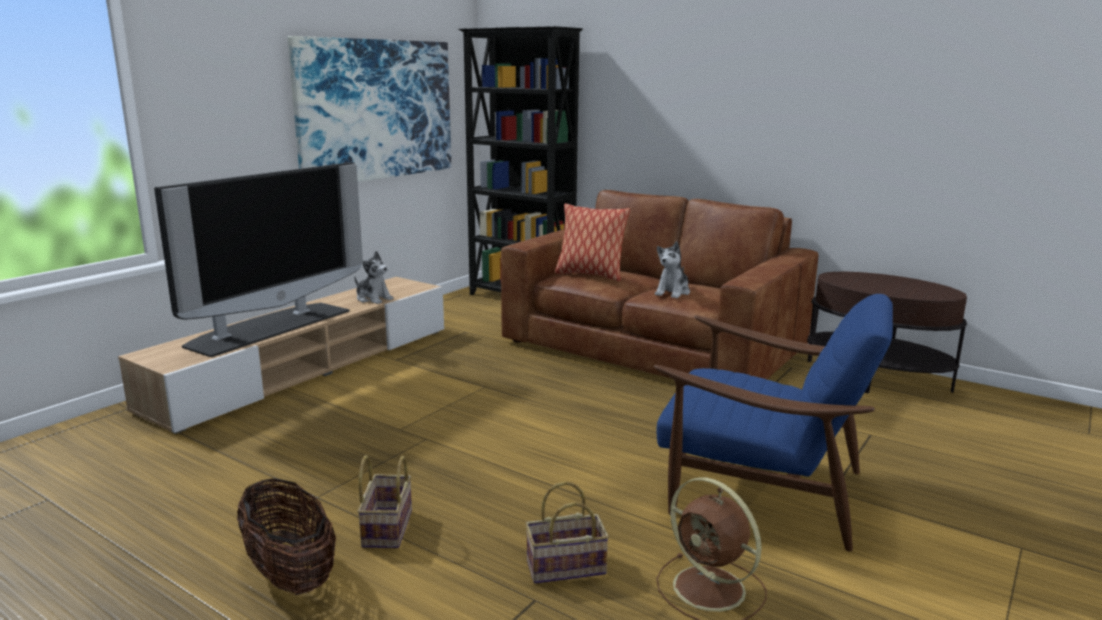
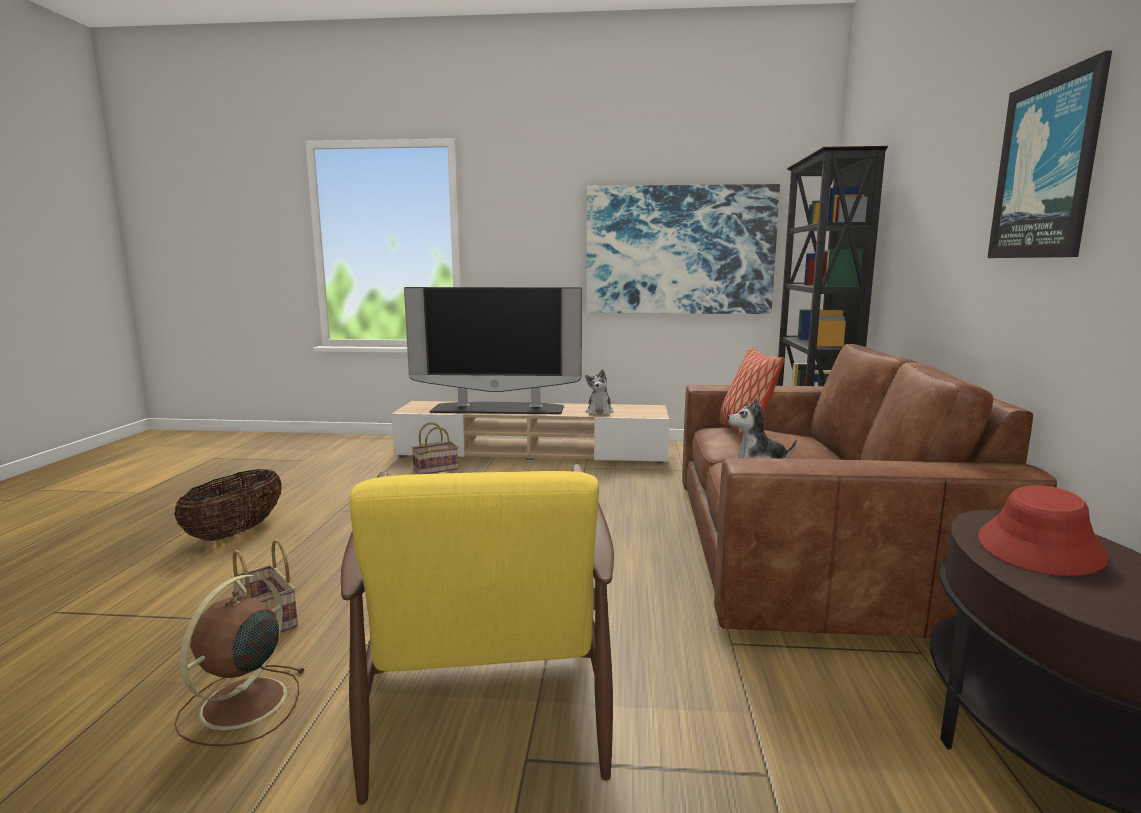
camera: 60 degrees right, 5 degrees down
basket [357,455,412,548] -> basket moved to [412,422,458,474]
blue armchair [654,294,893,551] -> yellow armchair [341,464,614,805]
none -> red hat [978,485,1109,576]
none -> picture [987,51,1112,258]

